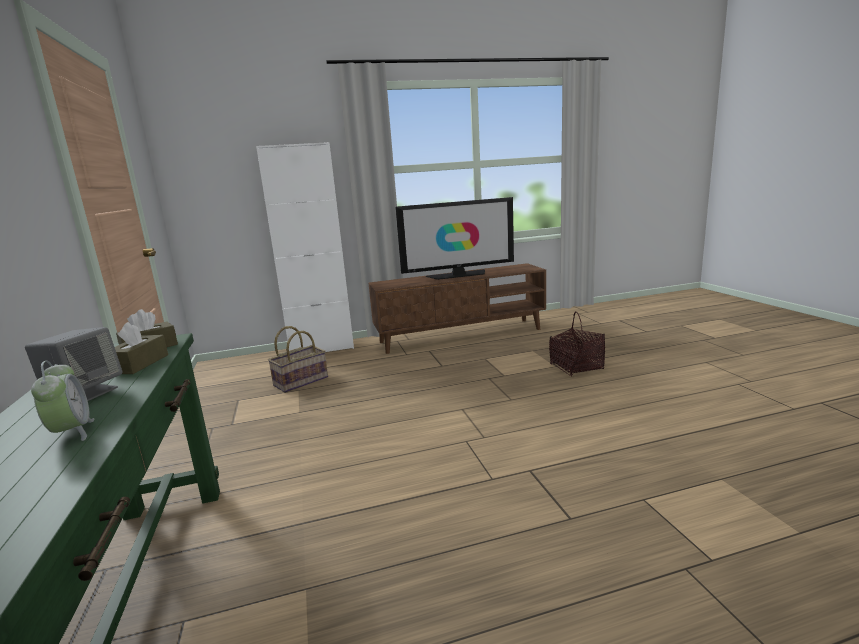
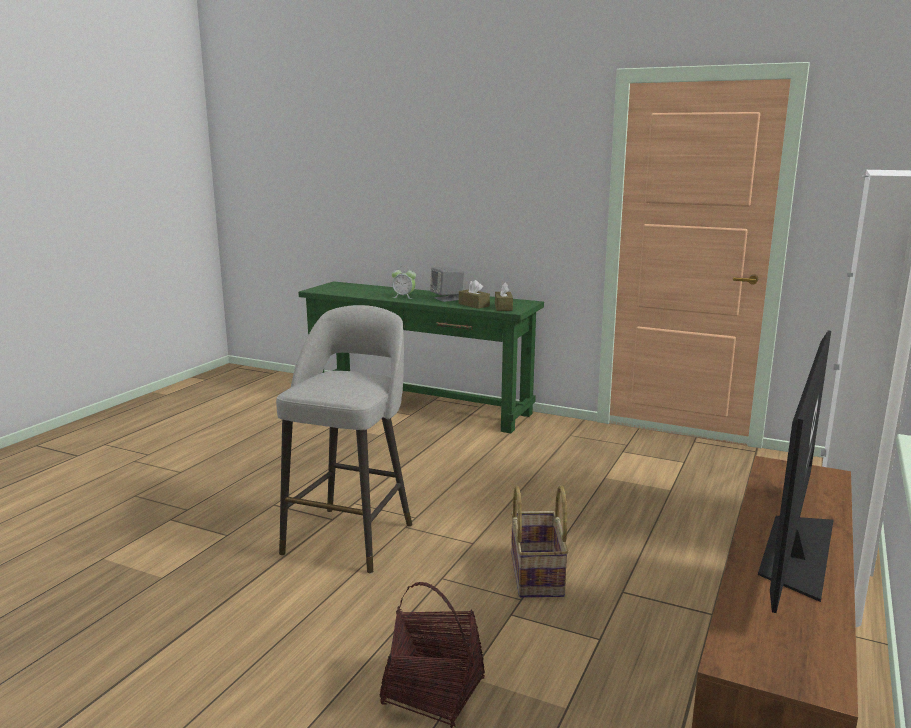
camera: 130 degrees right, 0 degrees up
basket [268,326,328,393] -> basket moved to [511,485,569,598]
none -> grey stool [276,305,412,574]

